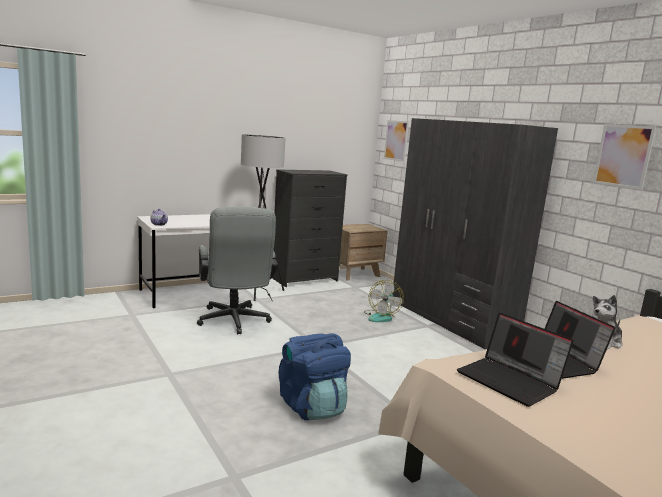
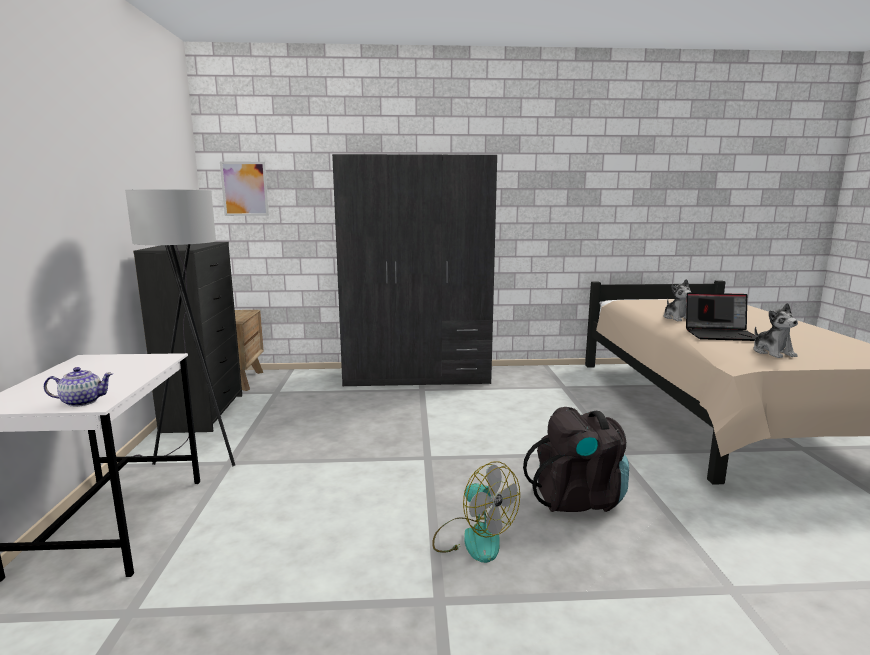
camera: 60 degrees left, 0 degrees up
grey office chair [197,207,278,334] -> none
blue backpack [279,333,351,420] -> black backpack [523,407,629,512]
fan [364,280,404,322] -> fan moved to [432,461,520,563]
laptop [457,313,574,407] -> plush toy [754,303,798,358]
picture [593,124,656,190] -> none

